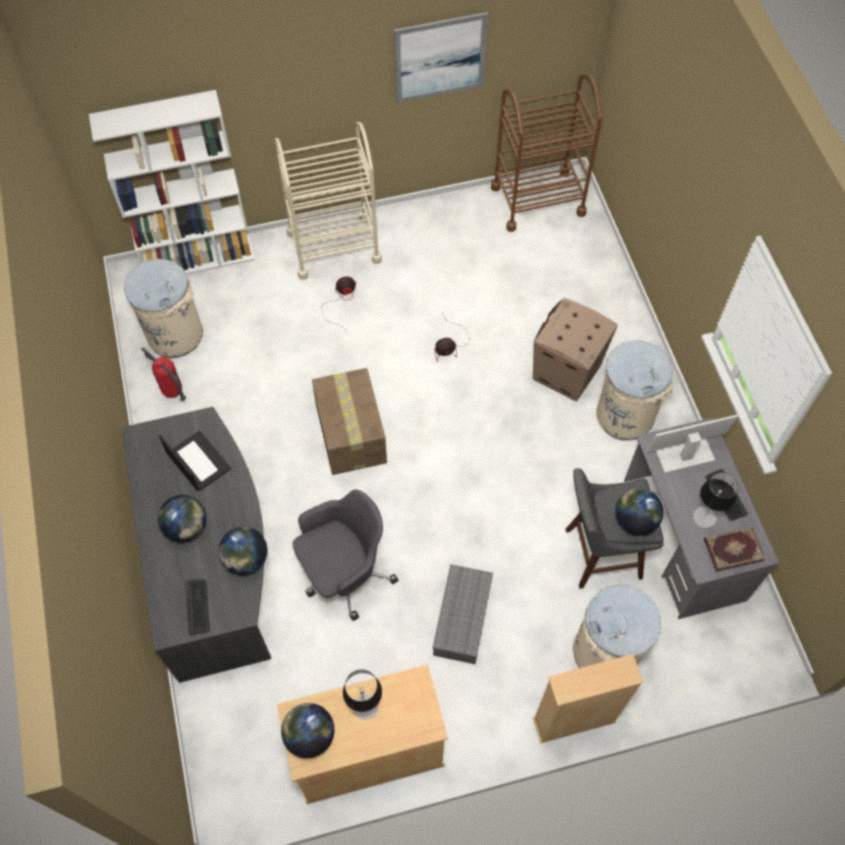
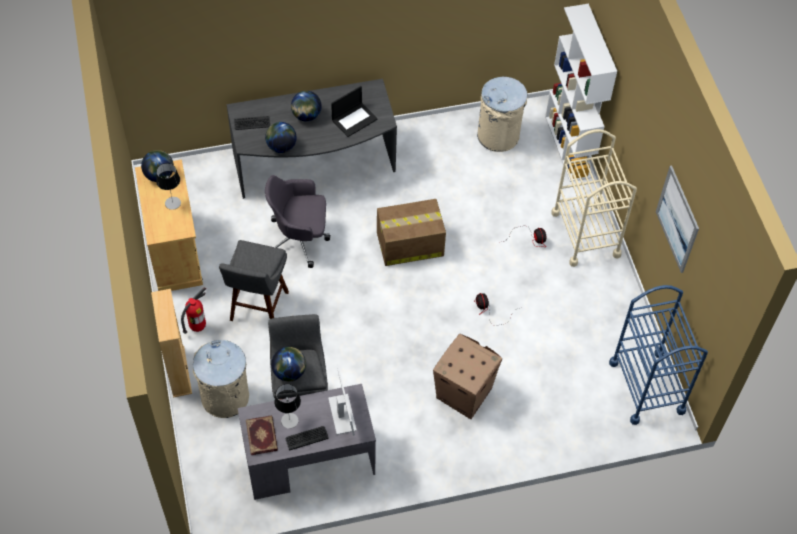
camera: 90 degrees right, 5 degrees down
fire extinguisher [141,347,186,401] -> fire extinguisher moved to [181,288,206,334]
grey office chair [293,489,398,621] -> grey office chair turned 120 degrees clockwise [265,175,331,268]
grey storage box [433,564,493,664] -> grey stool [219,240,289,321]
brown cart [491,74,602,232] -> blue cart [609,285,708,425]
beige trash can [596,340,673,441] -> none

